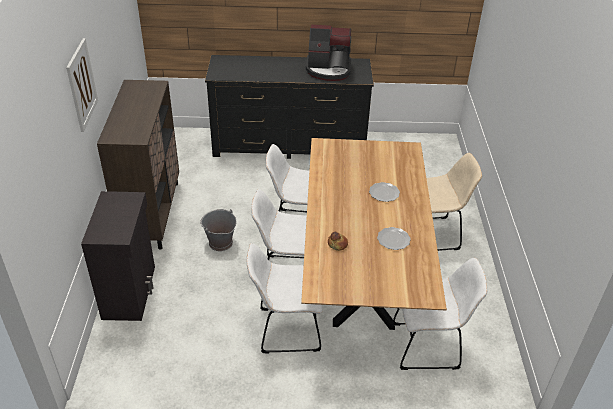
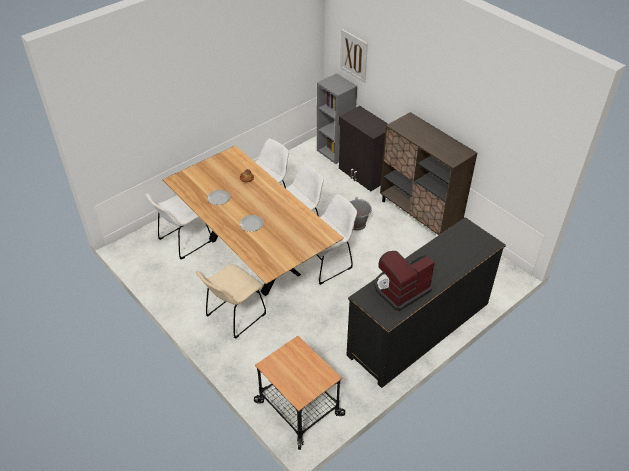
camera: 140 degrees right, 5 degrees up
picture [66,38,98,132] -> picture moved to [340,29,368,83]
none -> cart [254,336,345,450]
none -> grey bookcase [317,73,357,164]

